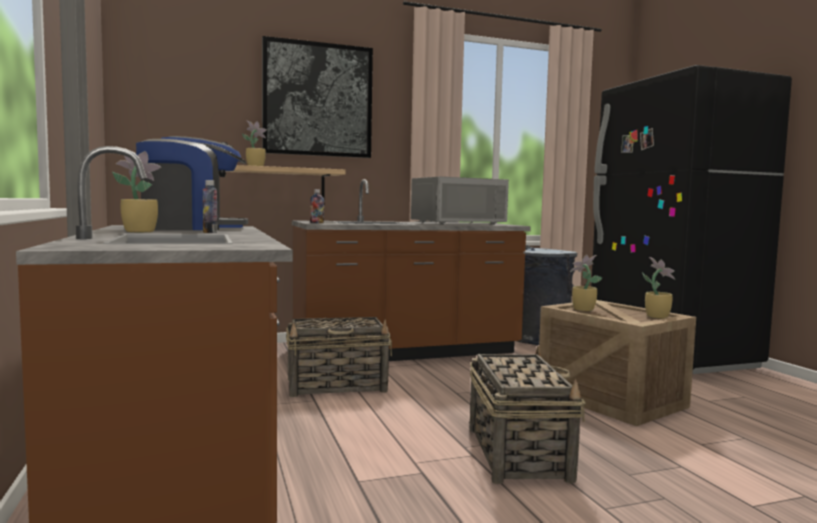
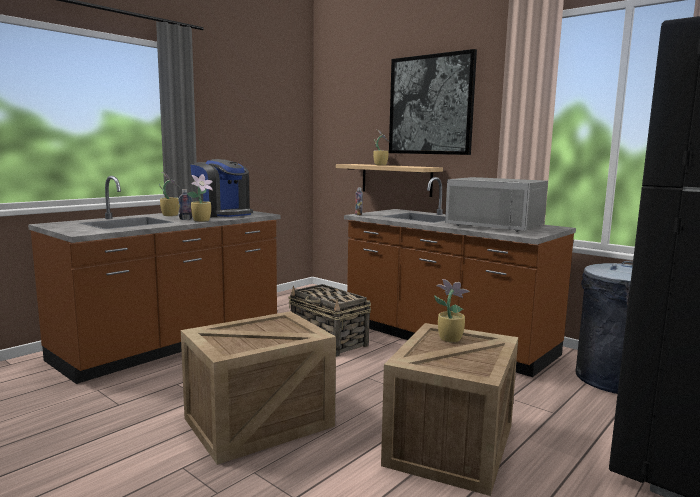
camera: 60 degrees right, 5 degrees up
basket [470,346,586,484] -> crate [181,311,336,465]
potted plant [642,257,675,319] -> potted plant moved to [187,174,213,222]

